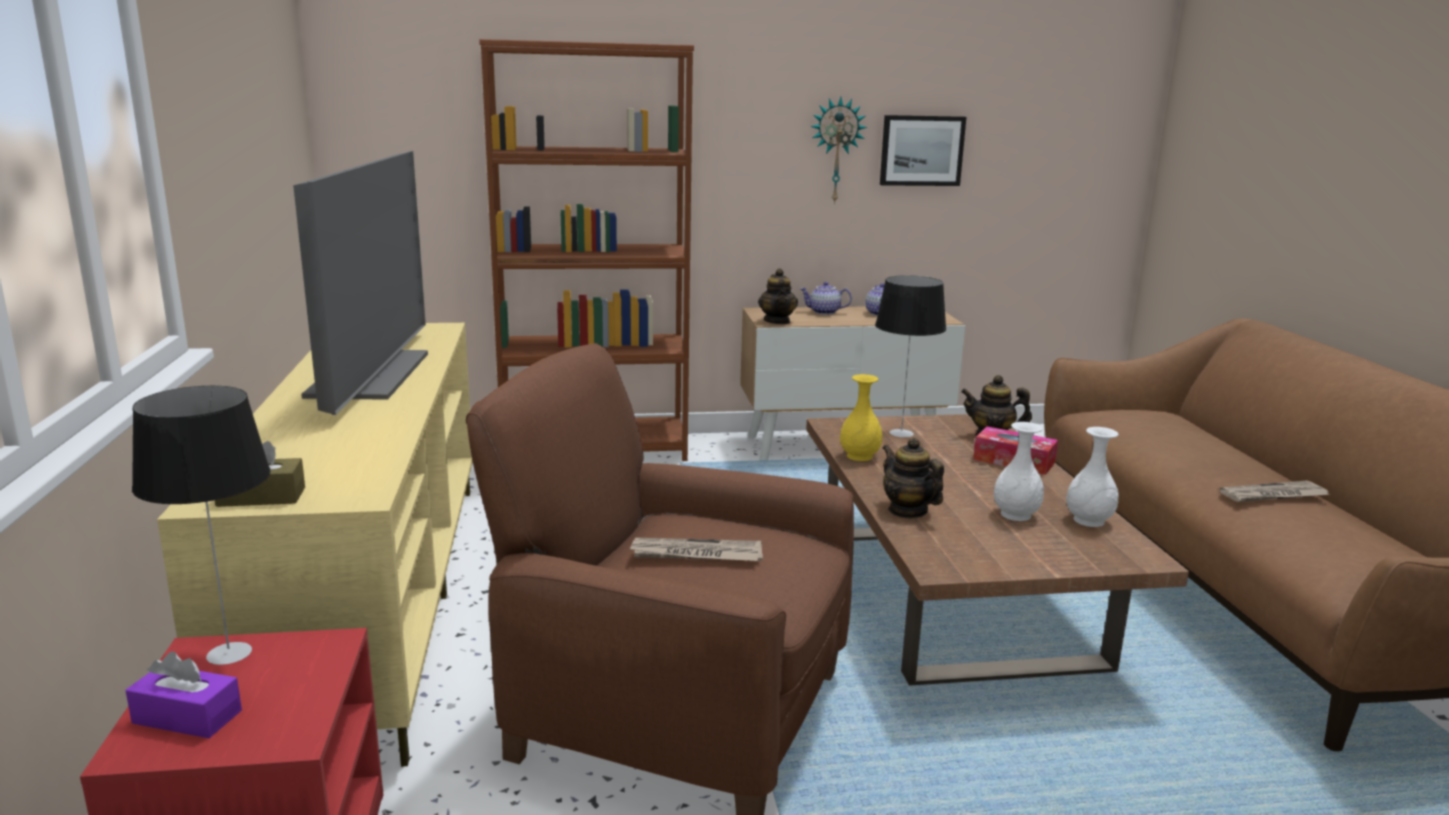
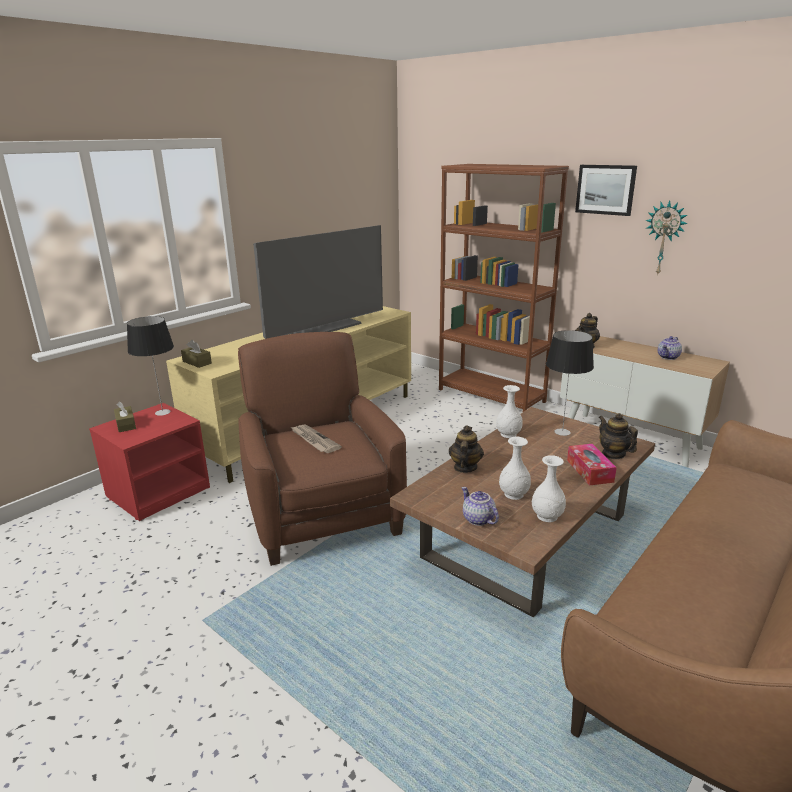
camera: 50 degrees right, 5 degrees up
purple tissue box [126,651,242,738] -> brown tissue box [114,401,136,432]
teapot [800,282,852,315] -> teapot moved to [462,487,499,526]
yellow vase [840,374,882,461] -> white vase [496,385,523,438]
picture [880,115,966,186] -> picture moved to [575,165,637,216]
newspaper [1219,481,1329,502] -> none

